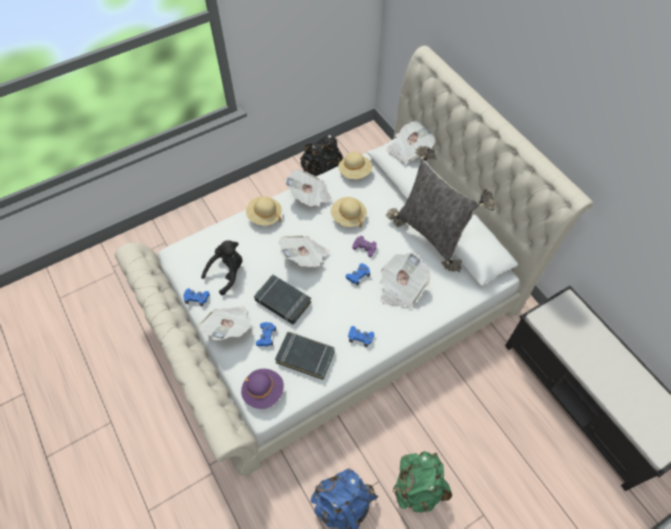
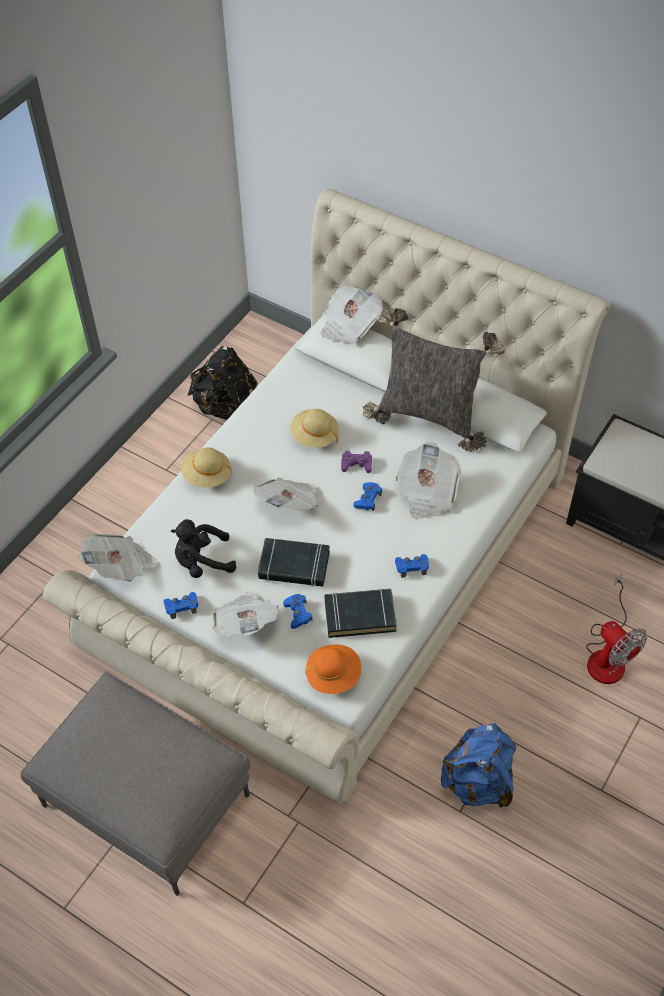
camera: 25 degrees left, 5 degrees down
black plush toy [201,240,242,295] -> black plush toy turned 120 degrees counterclockwise [171,519,236,578]
purple hat [241,369,284,409] -> orange hat [305,644,361,694]
newspaper [284,169,333,207] -> newspaper moved to [79,533,157,582]
beige hat [338,152,372,179] -> none
green backpack [393,451,452,512] -> none
none -> grey ottoman [20,671,250,896]
none -> fan [586,573,647,684]

